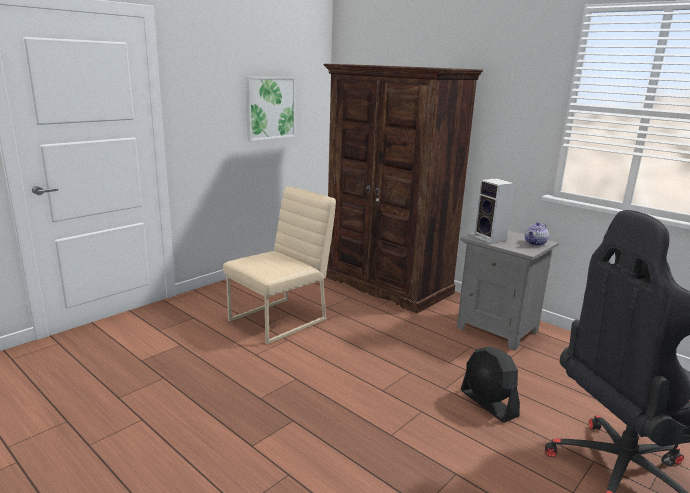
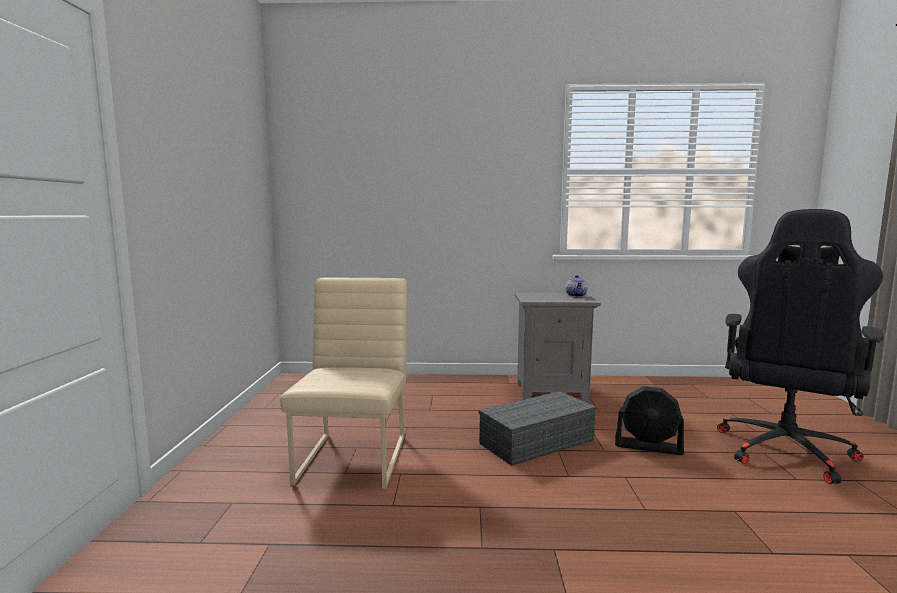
camera: 40 degrees left, 10 degrees down
picture [246,77,296,141] -> none
brown wardrobe [324,64,483,313] -> none
speaker [474,178,515,244] -> none
none -> grey storage box [479,391,597,466]

